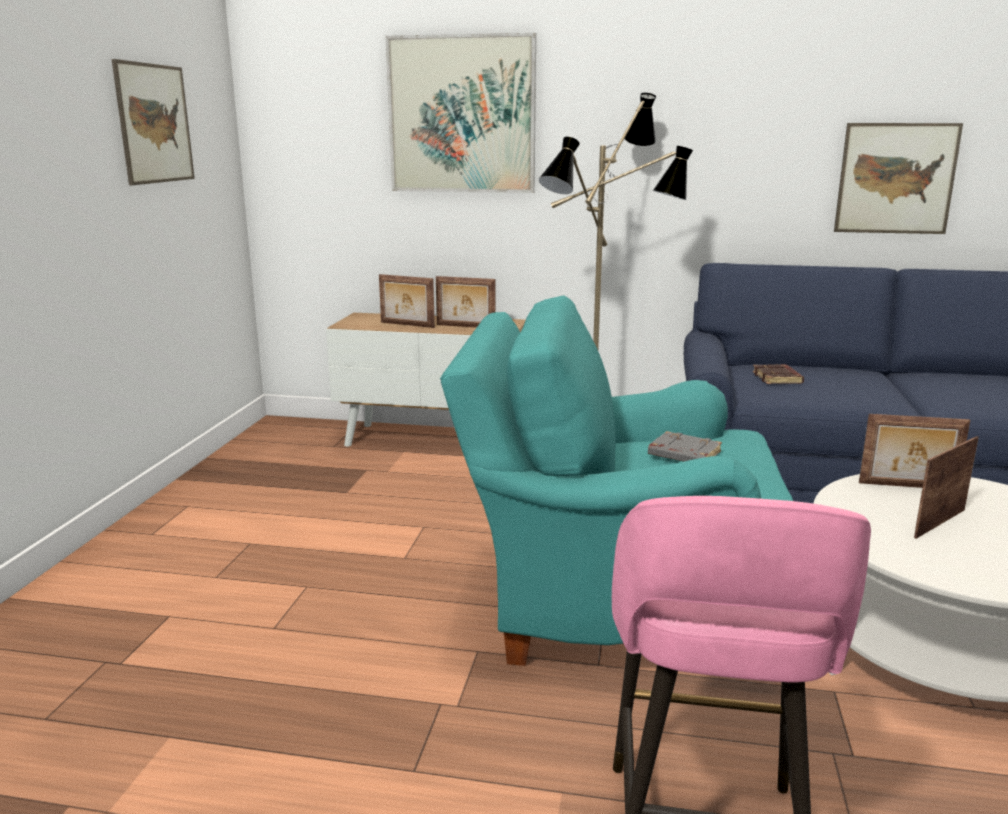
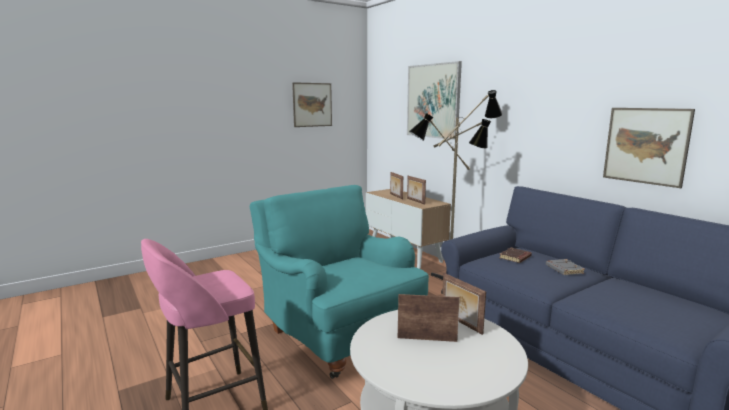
camera: 45 degrees right, 5 degrees down
grey book [648,431,722,462] -> grey book moved to [546,259,585,275]

